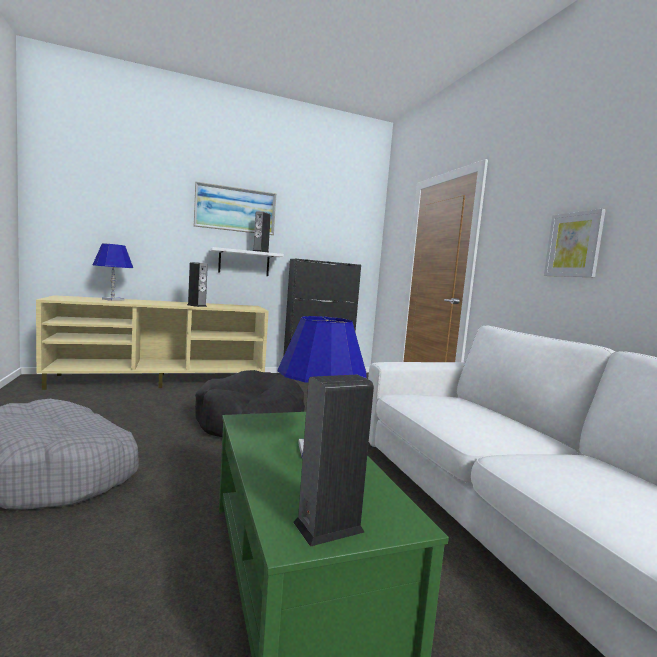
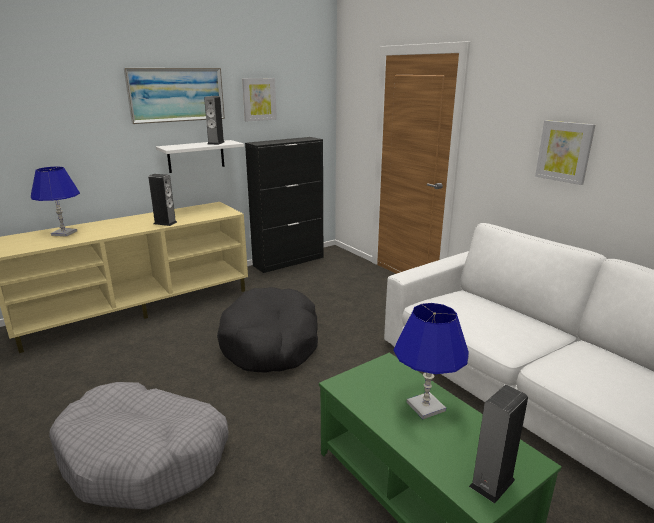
camera: 15 degrees left, 15 degrees up
none -> picture [242,78,277,121]

